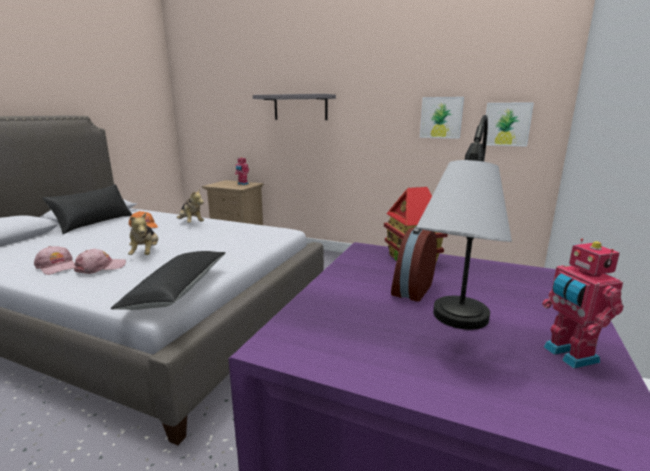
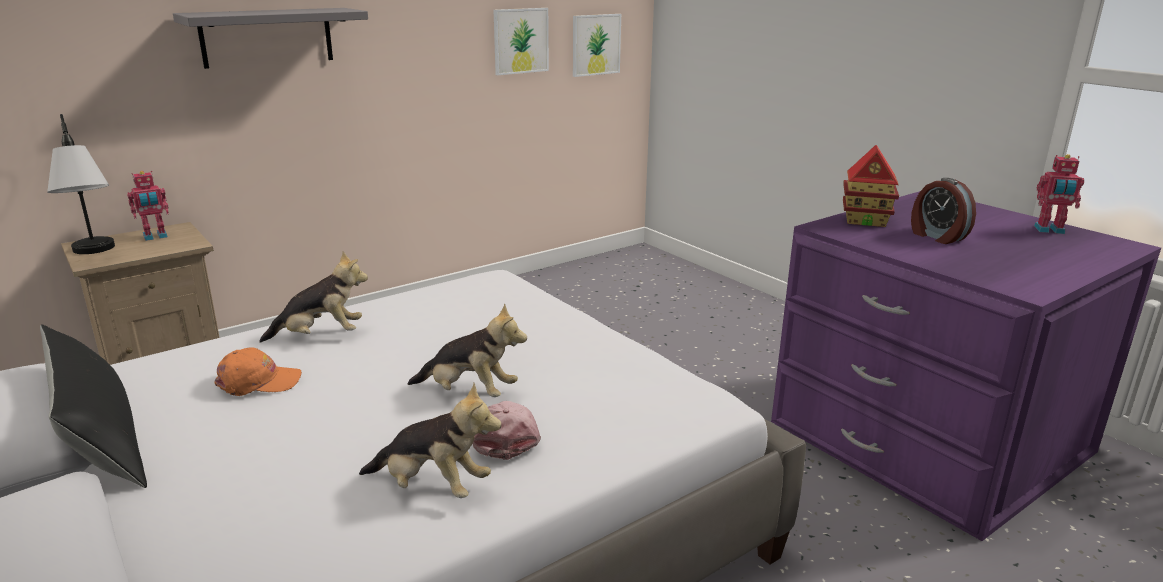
camera: 60 degrees left, 5 degrees up
pink cap [34,246,76,275] -> plush toy [359,383,502,498]
black pillow [111,251,226,310] -> none
table lamp [416,115,512,330] -> table lamp moved to [47,114,115,254]

